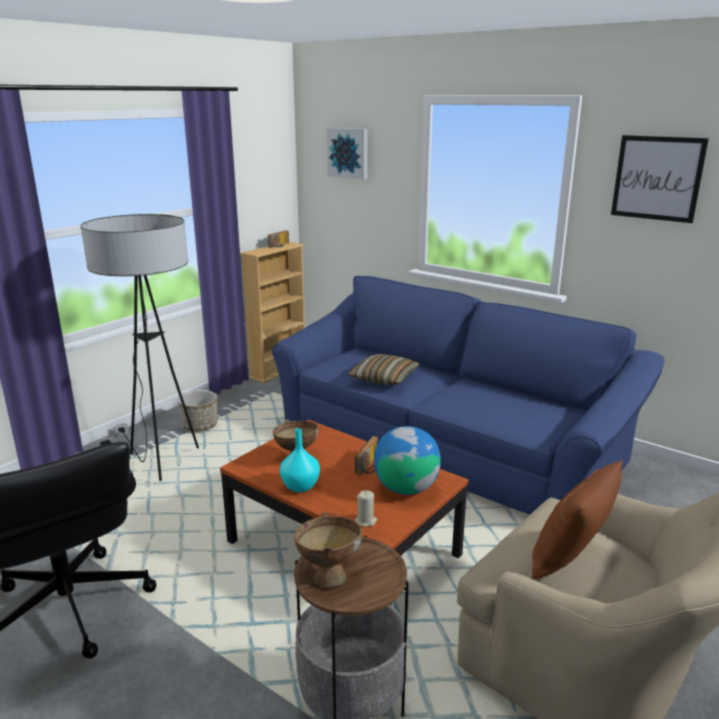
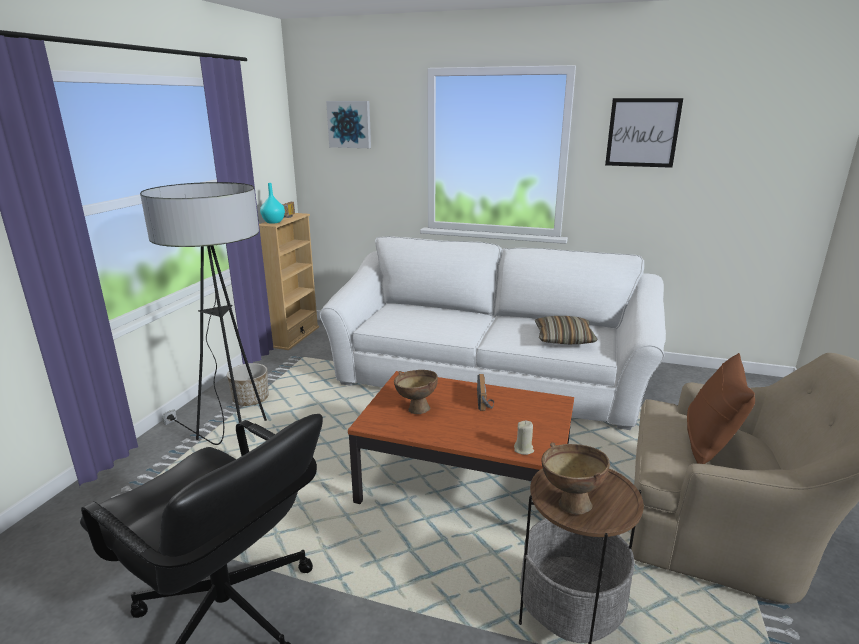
camera: 20 degrees left, 0 degrees up
blue sofa [272,276,664,515] -> white sofa [320,236,666,430]
turquoise vase [280,428,320,492] -> turquoise vase moved to [260,183,285,224]
pillow [348,354,420,385] -> pillow moved to [534,316,597,344]
globe [374,426,441,495] -> none

